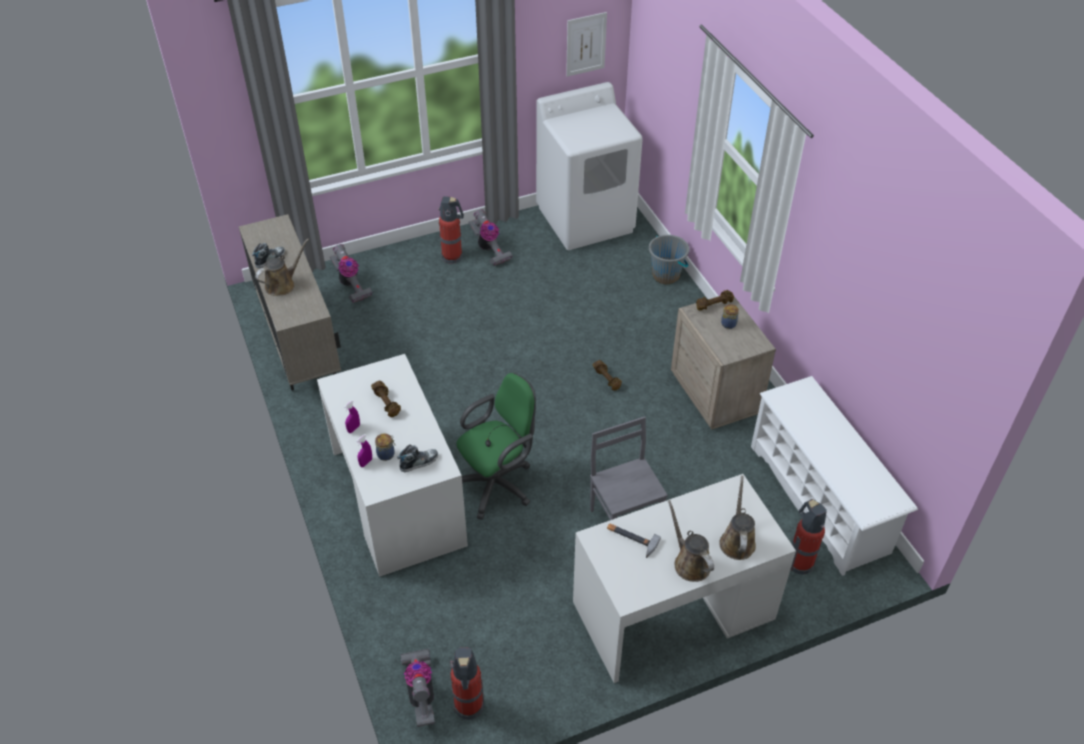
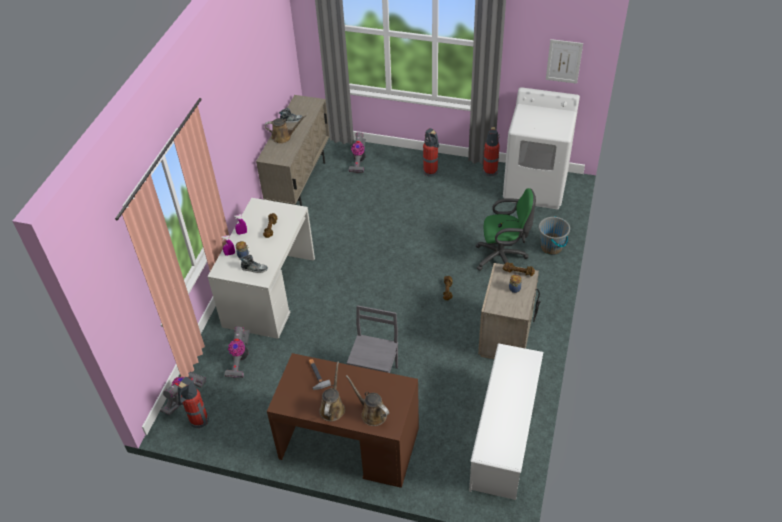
camera: 40 degrees right, 0 degrees up
green office chair [457,373,536,520] -> green office chair moved to [475,188,536,271]
vacuum cleaner [468,209,512,266] -> vacuum cleaner moved to [224,327,250,378]
white desk [573,474,796,683] -> brown desk [267,353,419,488]
brown watering can [719,475,756,560] -> brown watering can turned 90 degrees counterclockwise [346,375,389,426]
fire extinguisher [790,499,827,575] -> fire extinguisher moved to [483,127,500,176]

